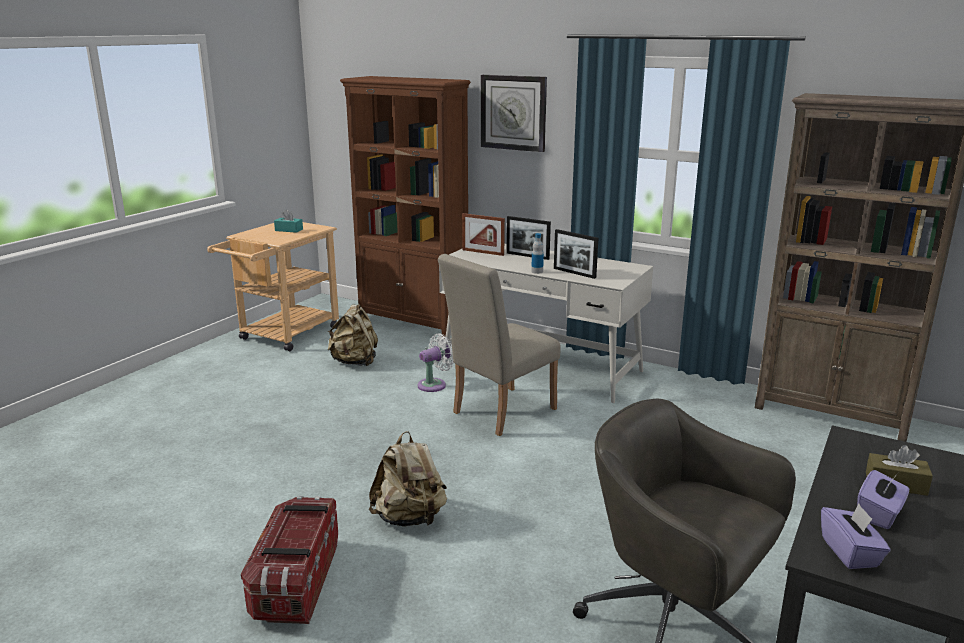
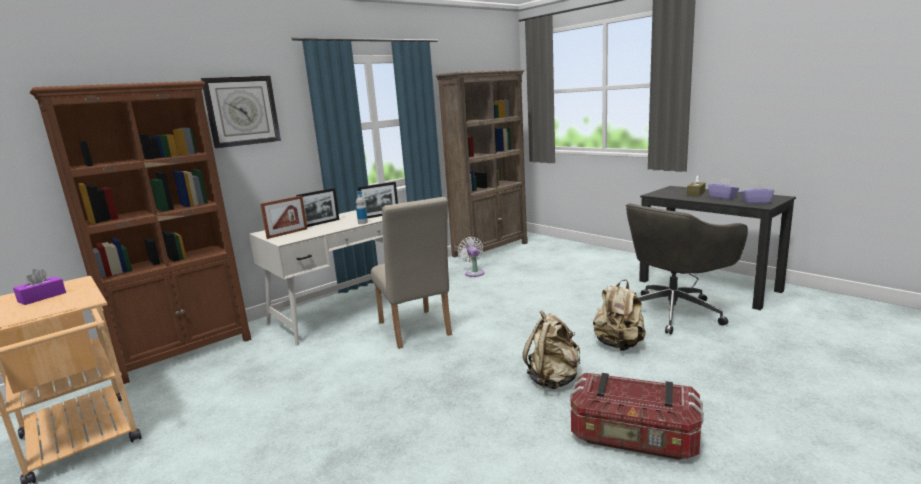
camera: 70 degrees left, 5 degrees down
turquoise tissue box [274,210,303,233] -> purple tissue box [13,269,66,305]
beige backpack [328,304,378,366] -> beige backpack moved to [593,279,646,351]
white fan [418,333,454,392] -> white fan moved to [458,237,485,277]

